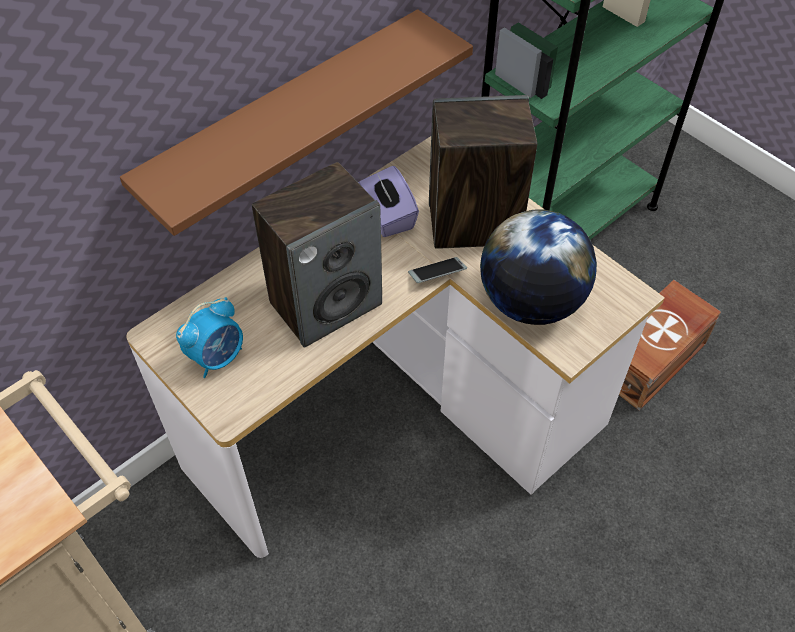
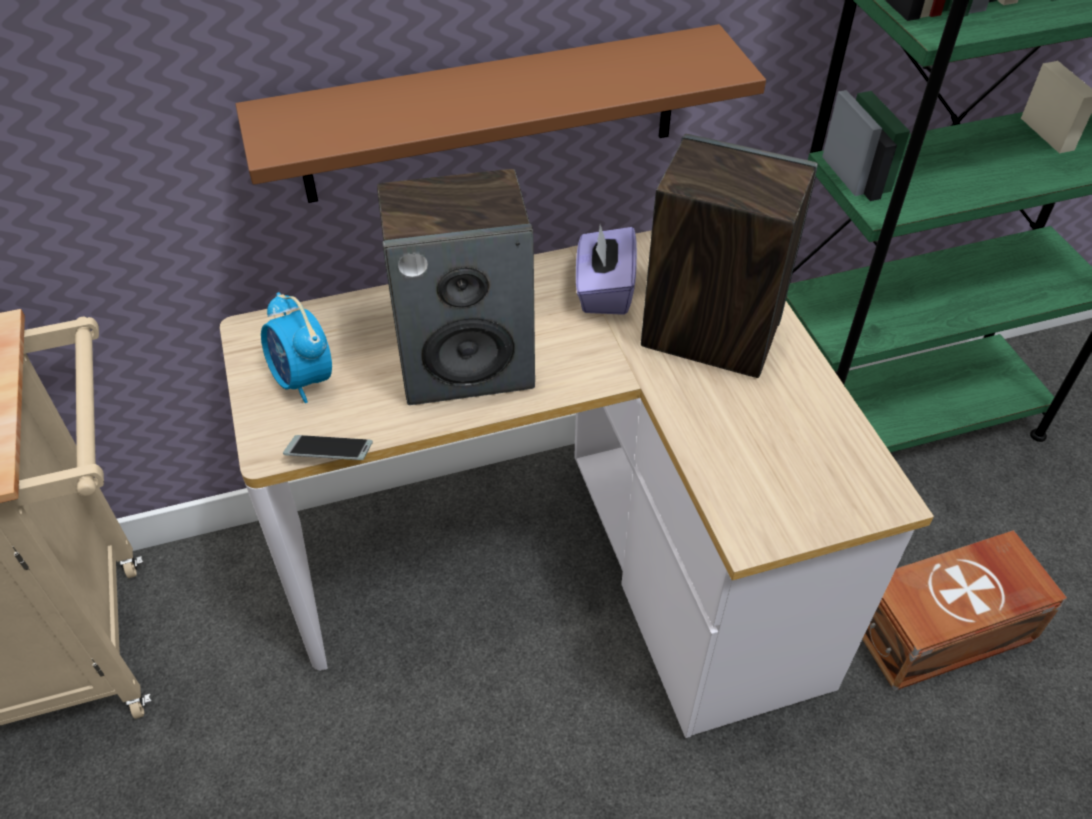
camera: 25 degrees right, 5 degrees down
alarm clock [176,297,243,378] -> alarm clock turned 75 degrees clockwise [261,292,332,403]
phone [408,257,467,283] -> phone moved to [283,435,373,460]
globe [480,209,597,325] -> none

